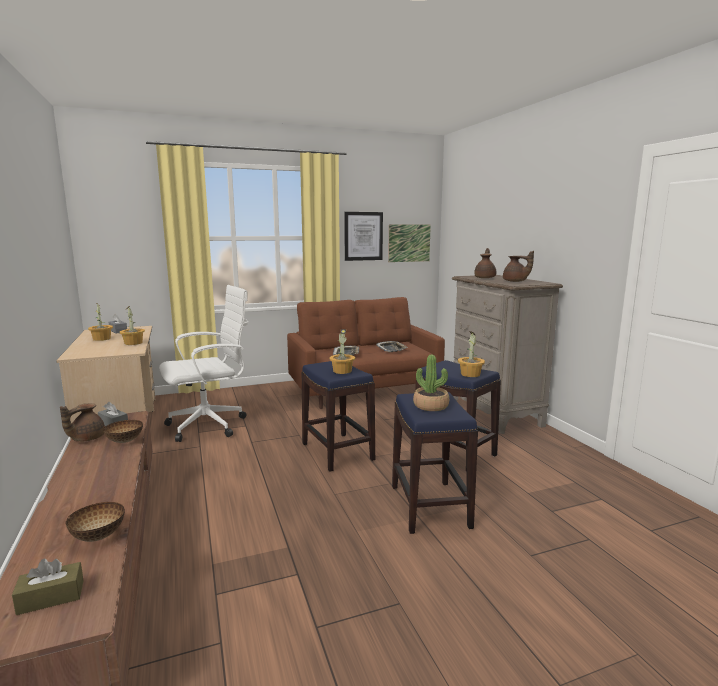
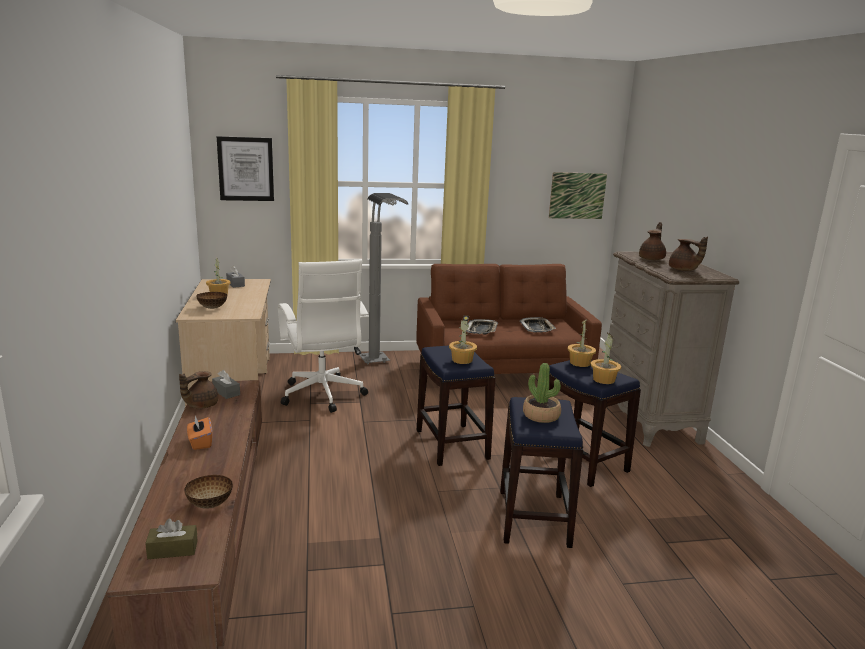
camera: 10 degrees right, 5 degrees up
bowl [103,420,143,443] -> bowl moved to [196,292,227,309]
potted plant [120,306,145,345] -> potted plant moved to [567,319,596,367]
white office chair [159,285,249,442] -> white office chair turned 90 degrees clockwise [278,259,369,413]
picture [344,212,383,261] -> picture moved to [217,136,274,201]
none -> orange tissue box [187,416,212,450]
none -> grey floor lamp [359,193,408,364]

